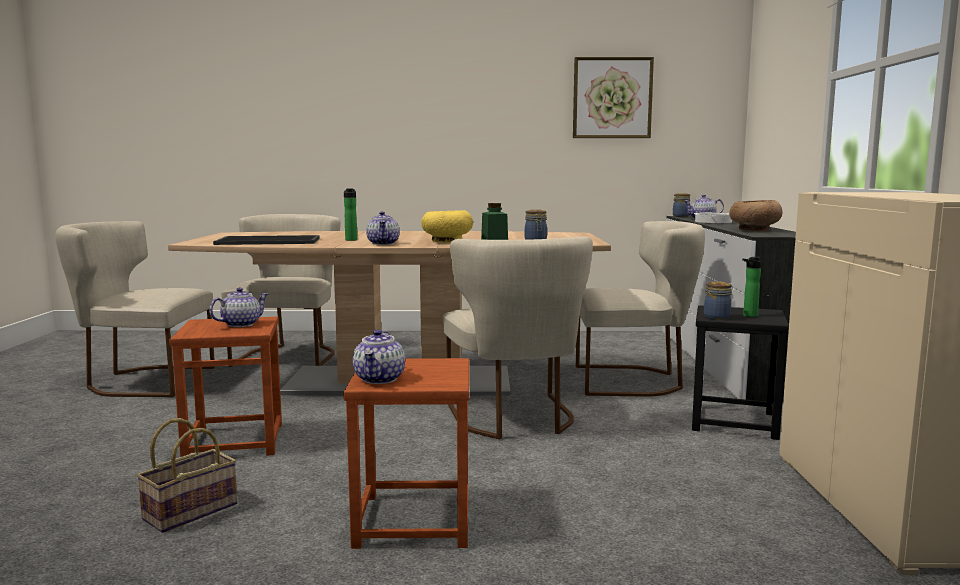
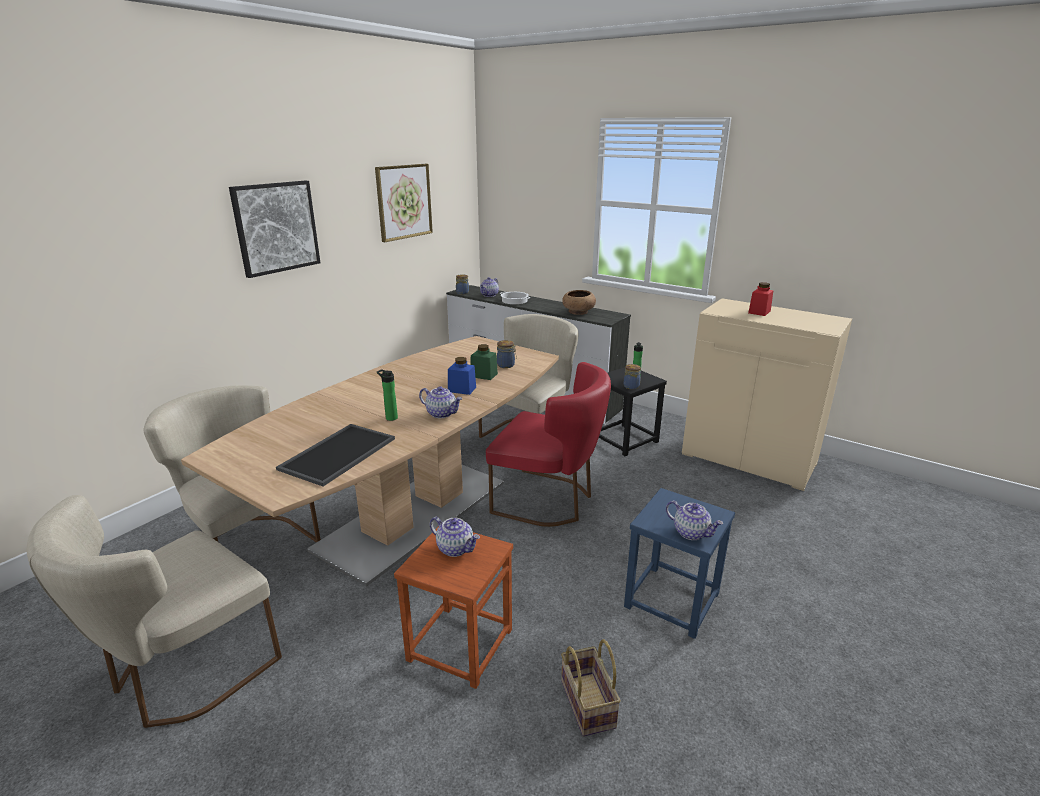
camera: 55 degrees left, 15 degrees up
teapot [209,287,268,327] -> teapot turned 135 degrees clockwise [430,517,480,557]
brown stool [343,358,469,549] -> blue stool [624,488,735,639]
yellow bowl [421,210,473,243] -> blue jar [448,357,476,395]
beige chair [442,236,593,439] -> red chair [486,362,611,527]
none -> picture [229,181,320,278]
none -> red jar [748,282,774,316]

